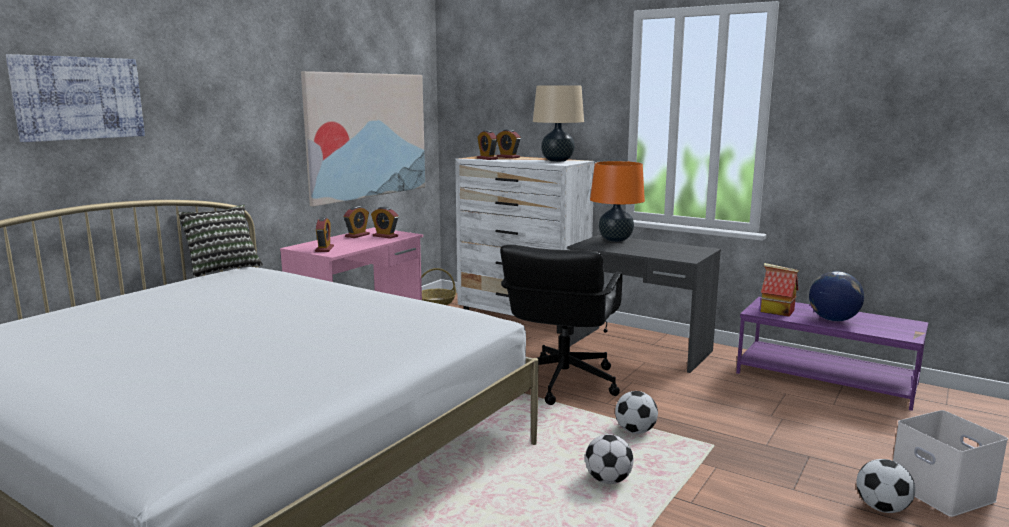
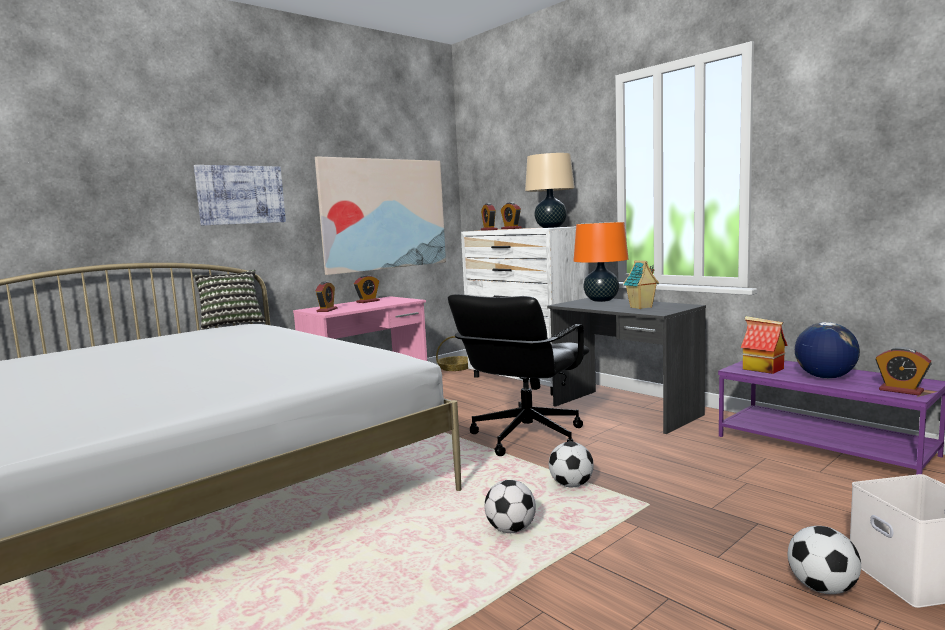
camera: 15 degrees right, 5 degrees down
picture [6,54,145,142] -> picture moved to [194,165,286,226]
alarm clock [371,207,399,239] -> alarm clock moved to [875,347,932,396]
none -> toy house [623,260,659,309]

